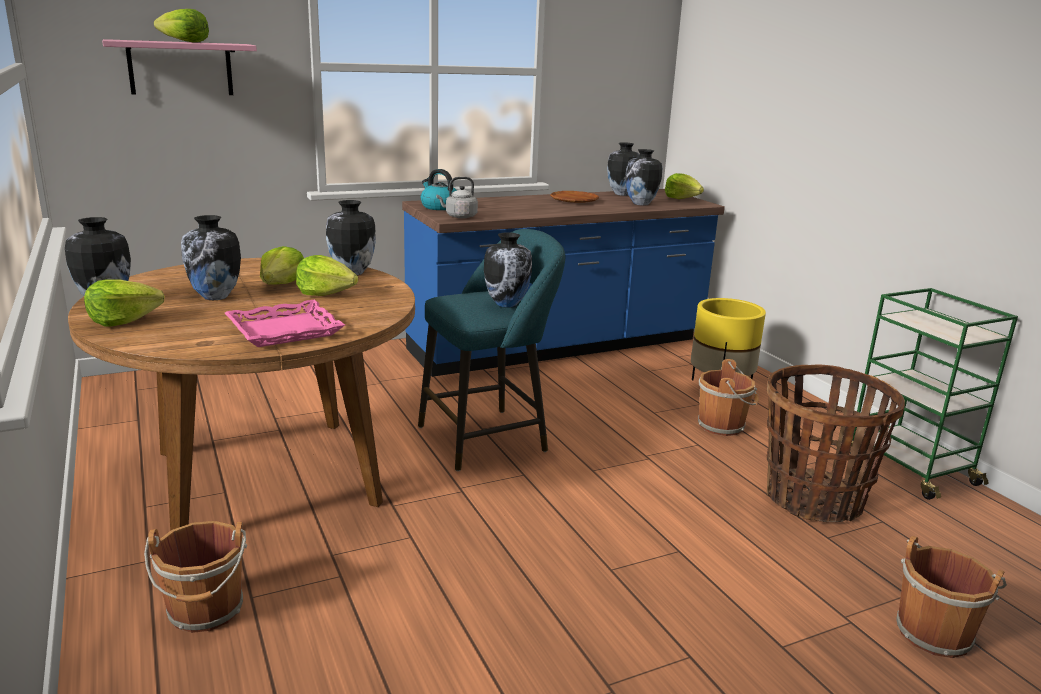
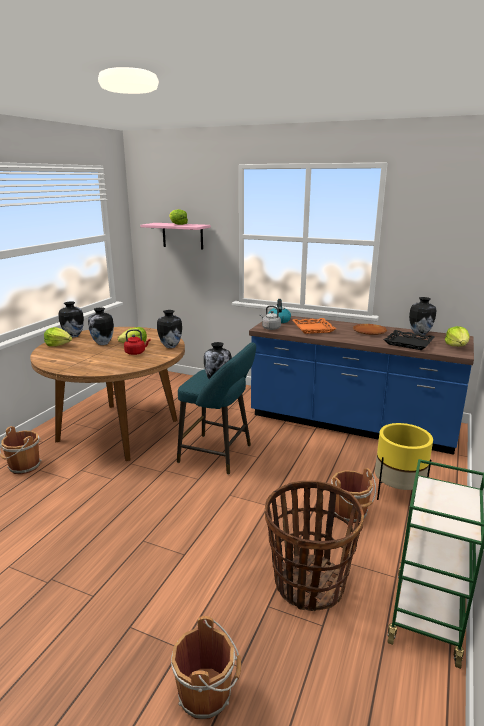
camera: 50 degrees right, 0 degrees up
pink tray [225,300,345,347] -> none
lettuce [296,255,358,296] -> red kettle [124,329,150,355]
vase [625,149,662,206] -> black tray [384,330,435,350]
none -> orange tray [292,318,336,334]

